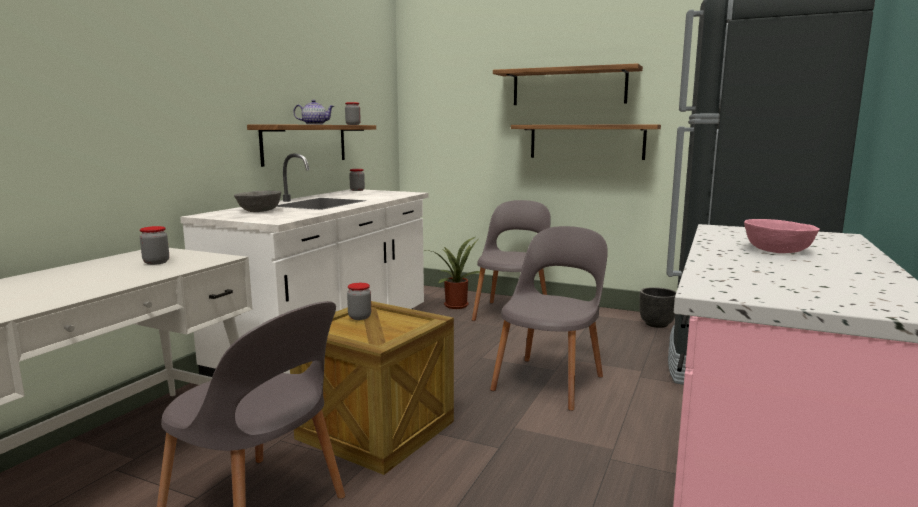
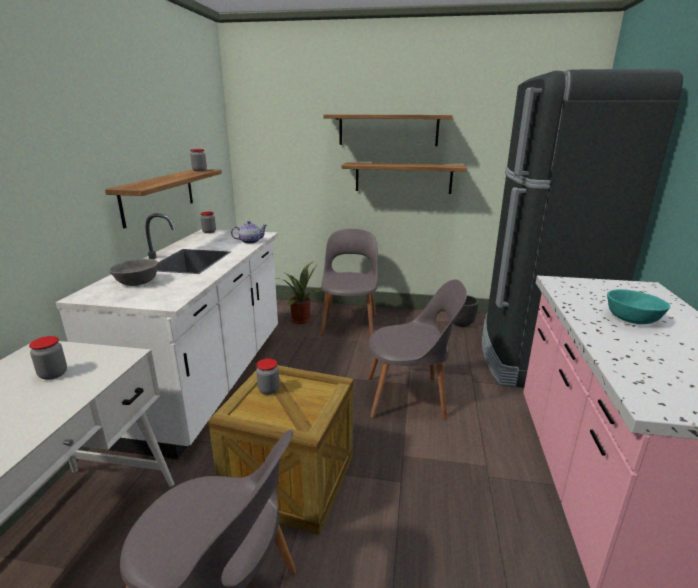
camera: 15 degrees left, 10 degrees up
teapot [293,100,334,125] -> teapot moved to [231,221,267,244]
grey chair [490,226,608,411] -> grey chair turned 75 degrees clockwise [368,280,467,419]
pink bowl [744,219,820,253] -> turquoise bowl [607,289,670,324]

